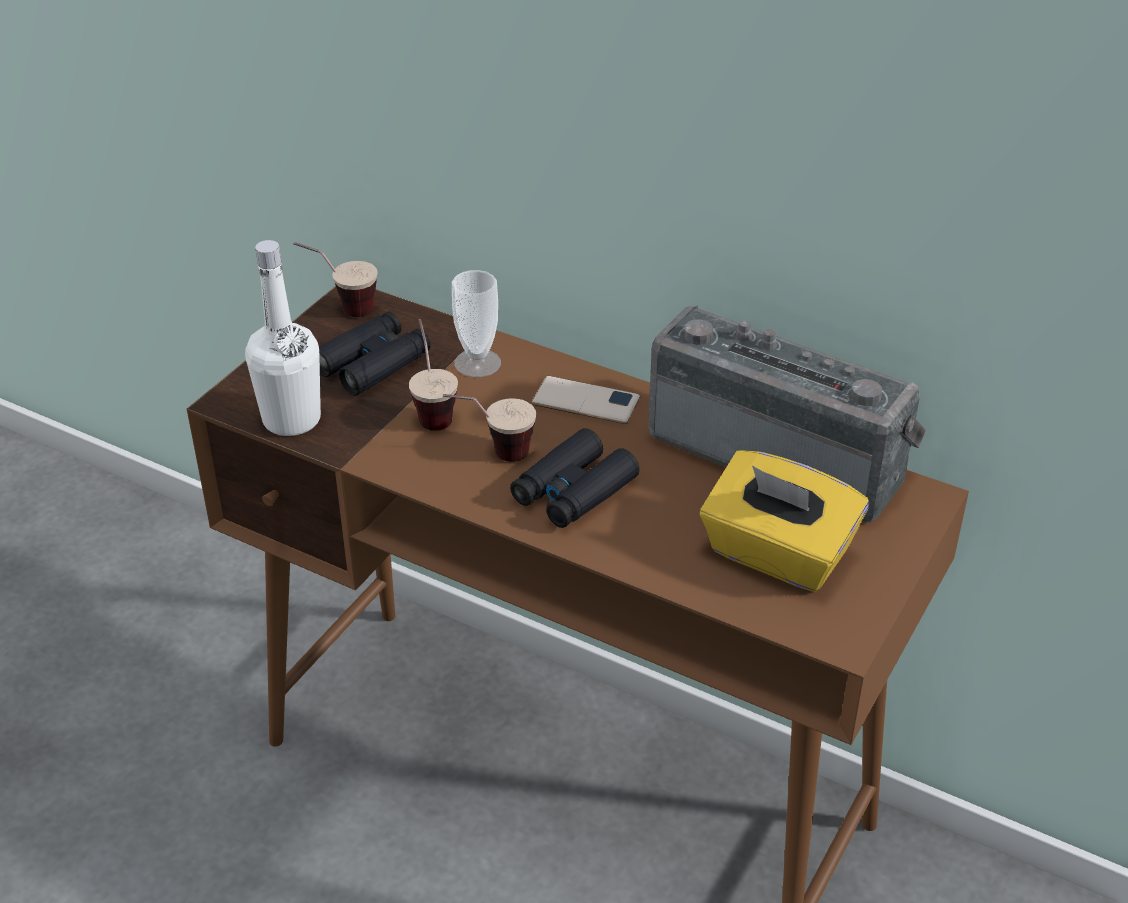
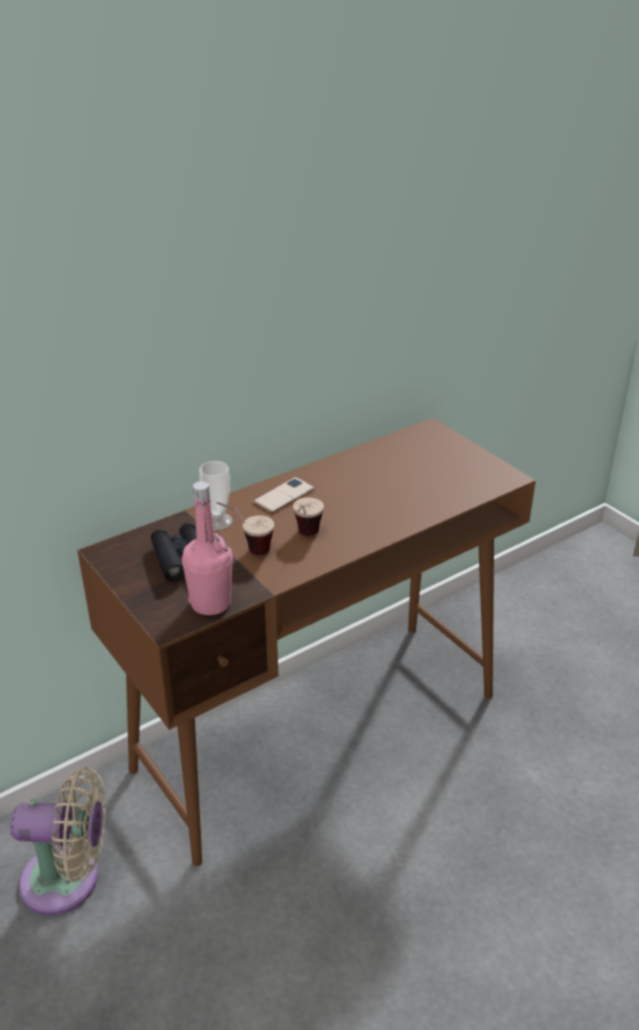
camera: 65 degrees left, 5 degrees down
white bottle [245,240,321,436] -> pink bottle [182,481,233,615]
cup [293,242,378,317] -> none
black binoculars [510,428,640,528] -> none
radio [648,306,926,522] -> none
yellow tissue box [700,450,869,592] -> none
none -> beige fan [10,767,106,915]

